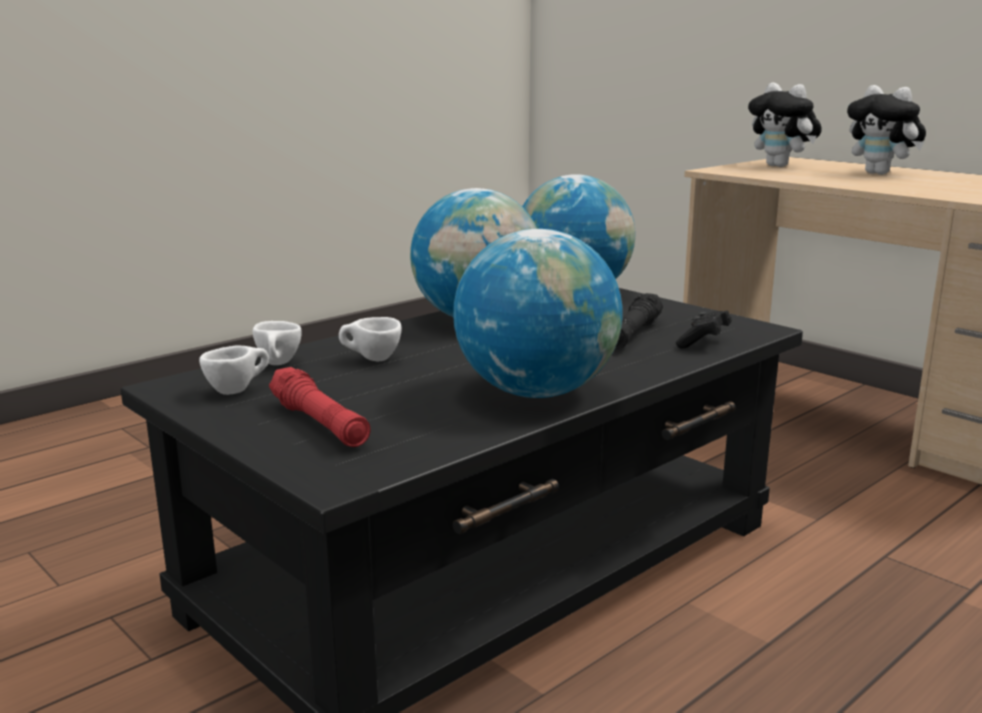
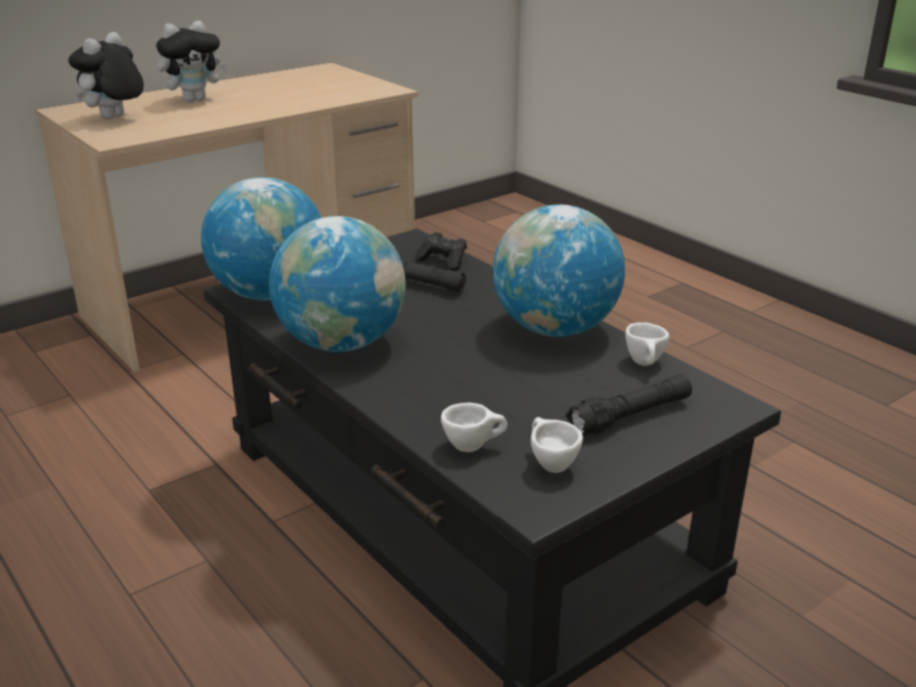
camera: 85 degrees left, 10 degrees up
red flashlight [269,367,371,447] -> black flashlight [565,374,692,436]
white cup [339,317,402,361] -> white cup moved to [625,323,669,366]
plush toy [748,82,822,167] -> plush toy turned 150 degrees clockwise [68,32,144,119]

